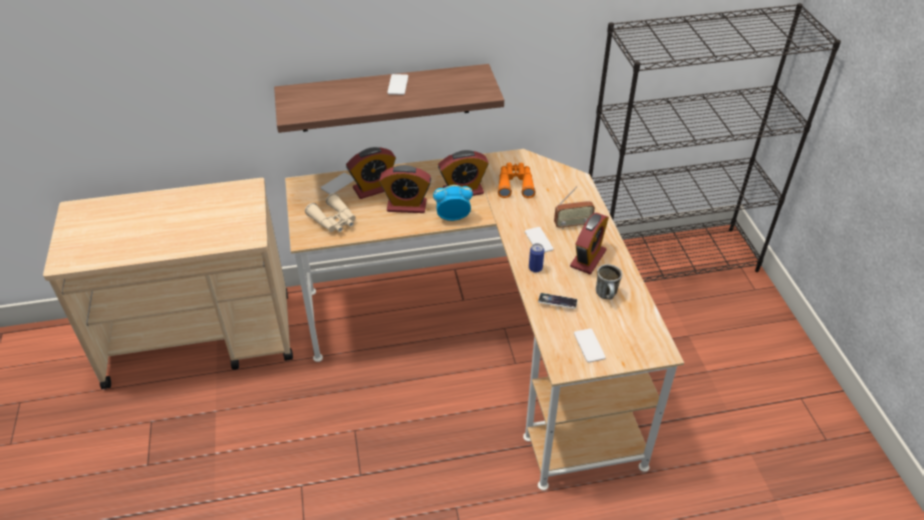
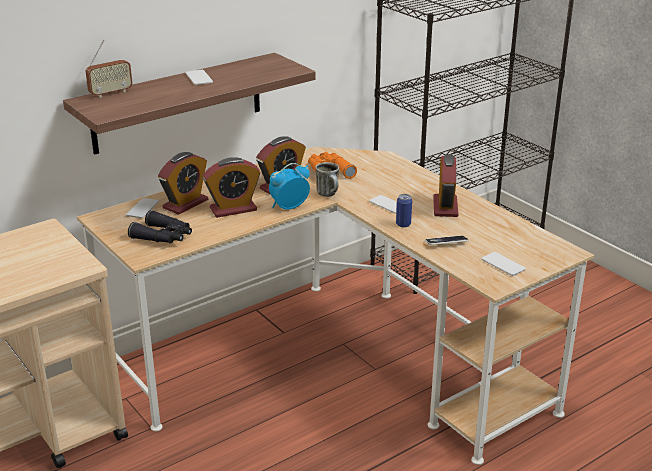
camera: 25 degrees left, 15 degrees down
beige binoculars [305,193,356,232] -> black binoculars [128,210,192,244]
radio [554,186,595,230] -> radio moved to [86,40,133,98]
mug [596,264,622,299] -> mug moved to [315,162,339,197]

